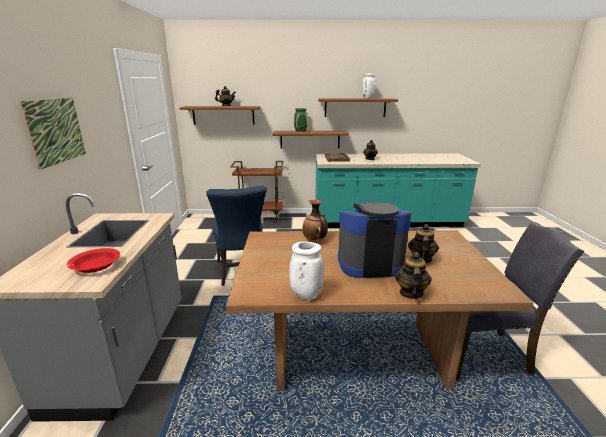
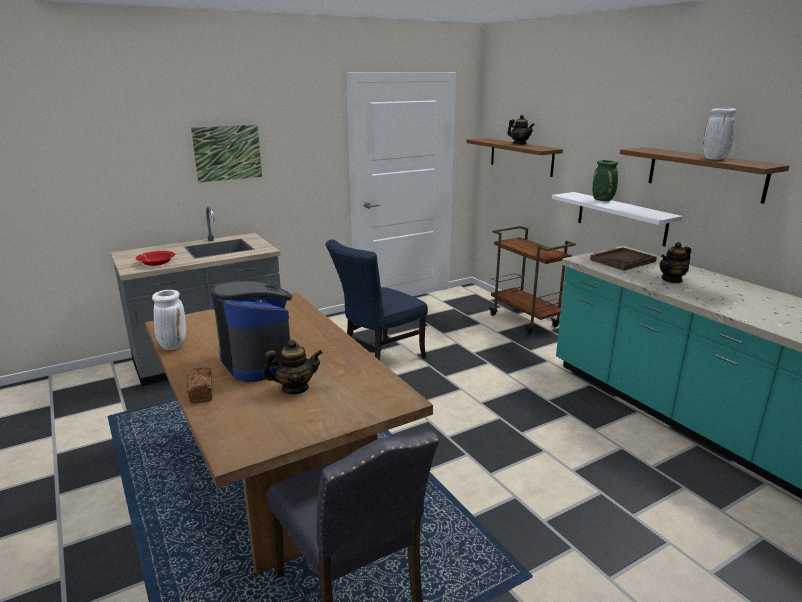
camera: 60 degrees right, 0 degrees up
brown shelf [273,131,349,148] -> white shelf [552,192,683,246]
vase [302,199,328,241] -> none
teapot [395,252,432,299] -> bread [187,367,212,403]

